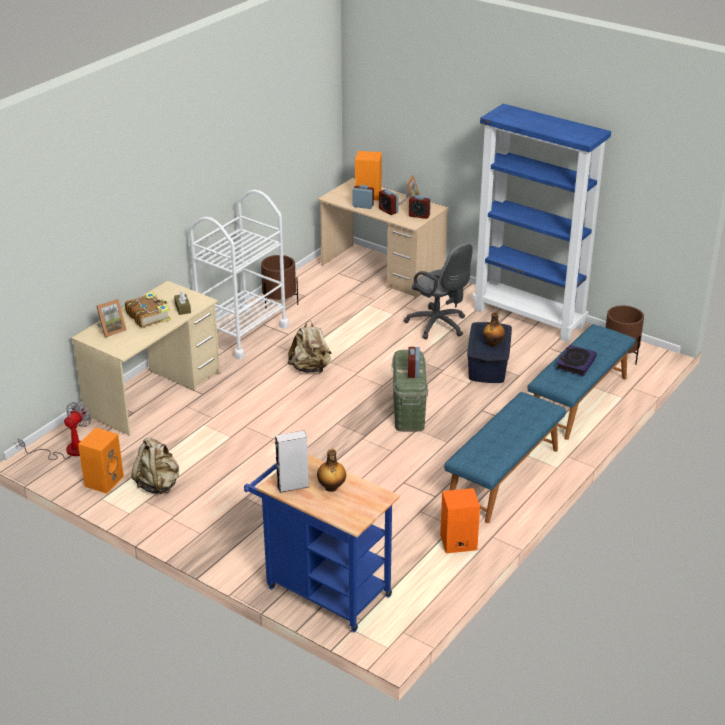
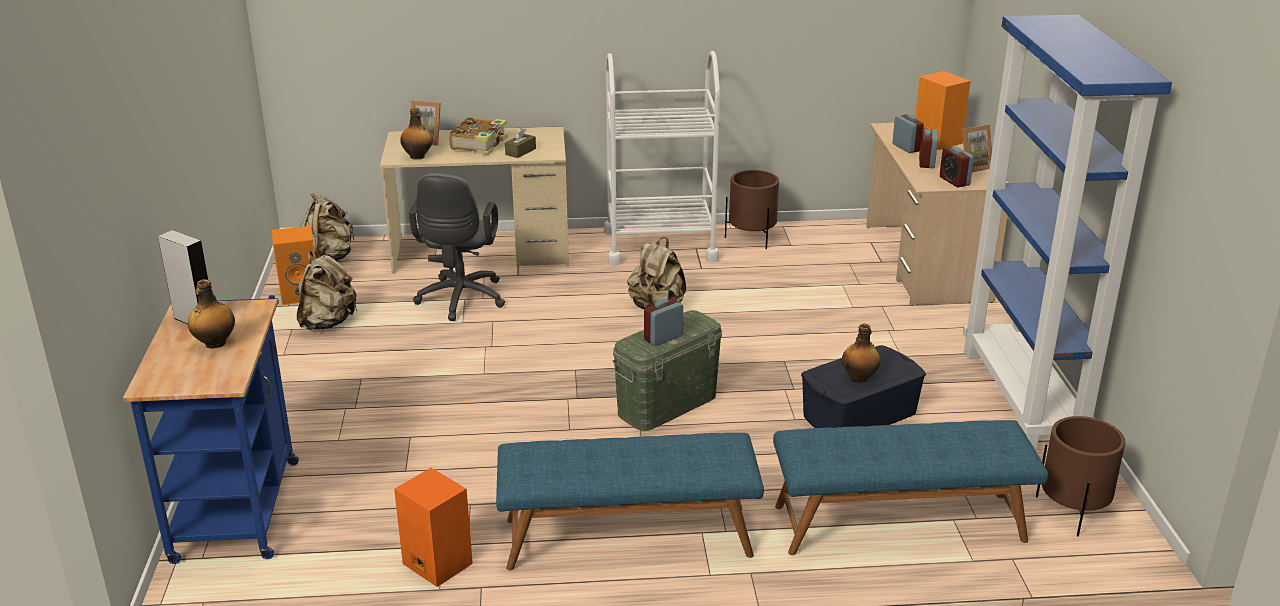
camera: 50 degrees right, 5 degrees down
fan [18,402,91,460] -> beige backpack [300,193,354,261]
grey office chair [404,243,473,339] -> grey office chair moved to [409,173,505,321]
book [556,345,597,376] -> none
none -> bottle [400,108,433,160]

